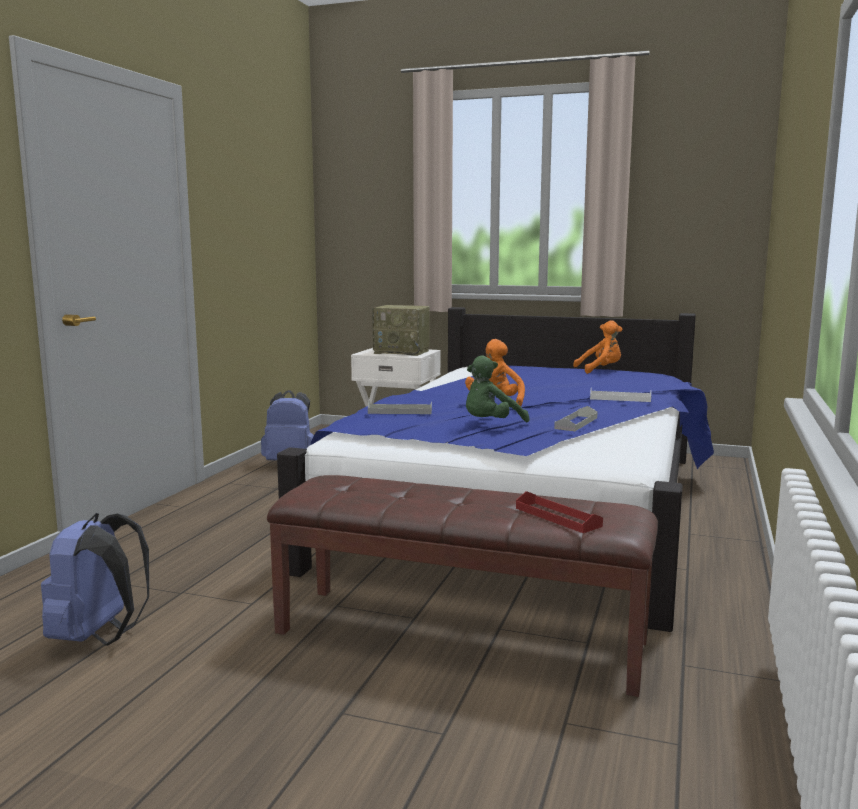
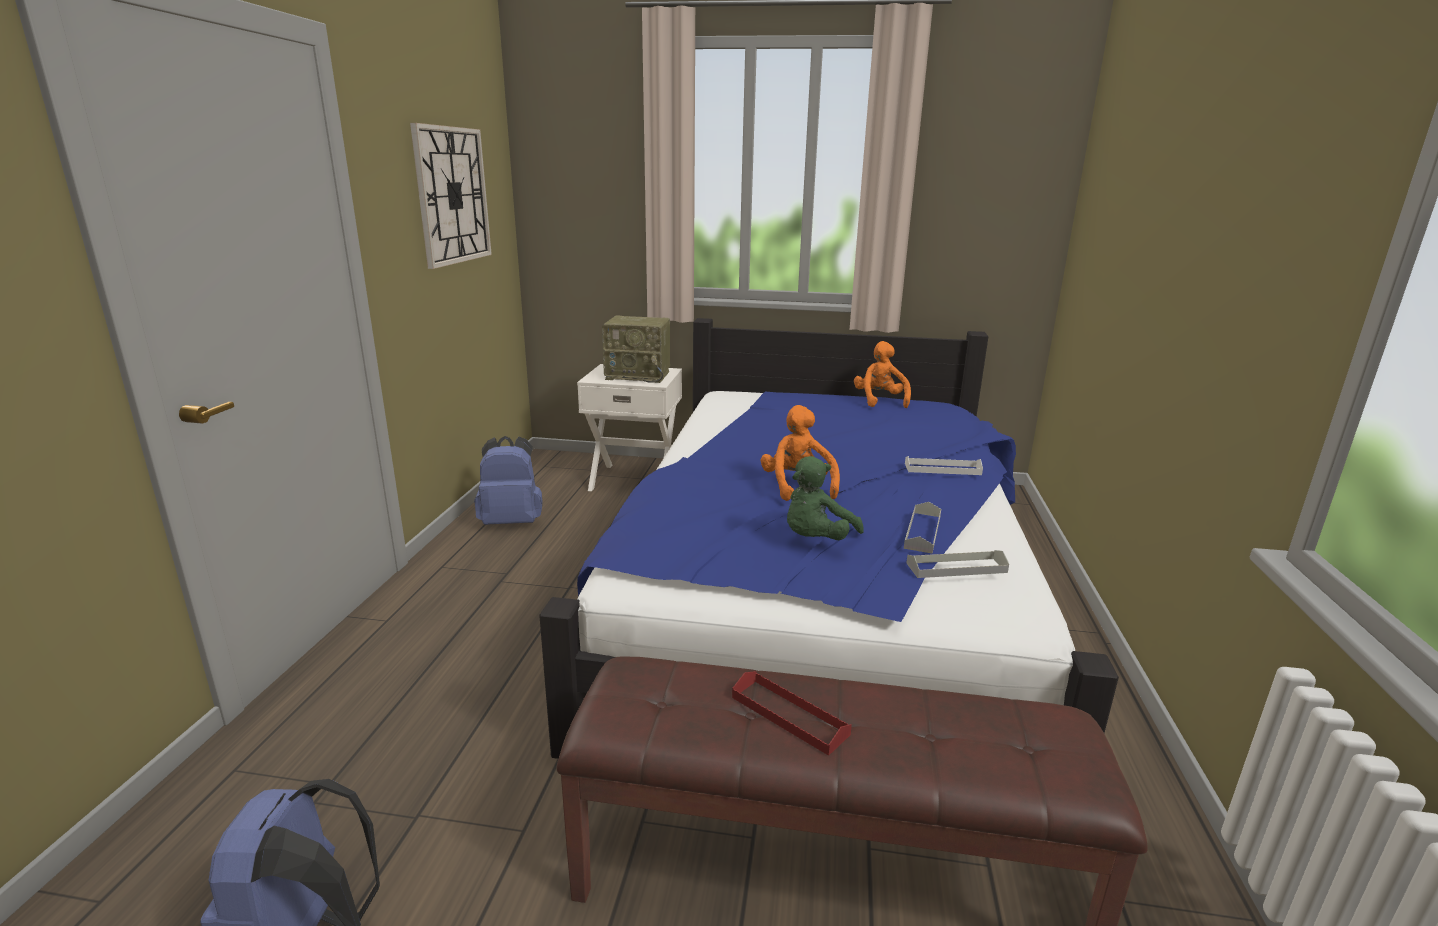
camera: 10 degrees left, 10 degrees up
grey tray [368,401,432,414] -> grey tray moved to [906,550,1009,578]
red tray [516,491,603,533] -> red tray moved to [732,671,852,756]
orange plush toy [573,320,623,374] -> orange plush toy turned 75 degrees counterclockwise [854,341,911,408]
none -> wall clock [410,123,492,269]

